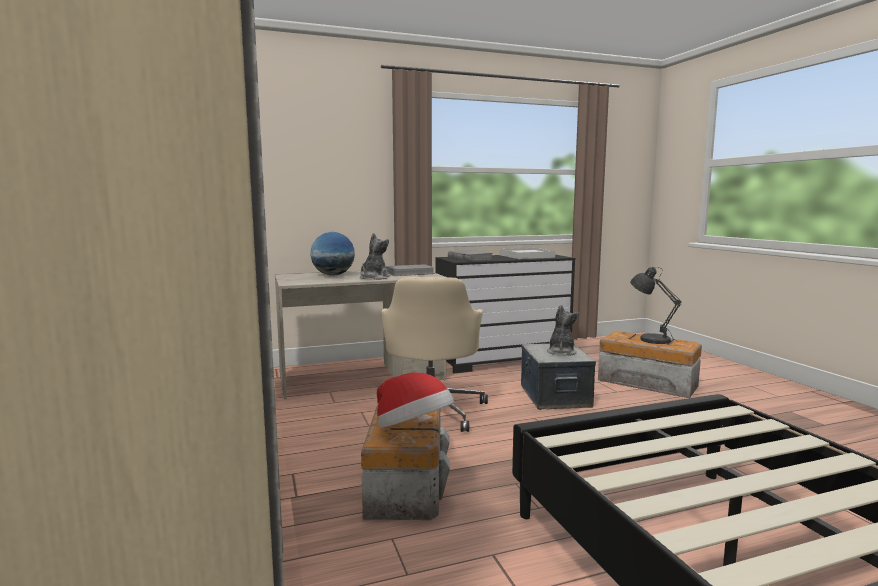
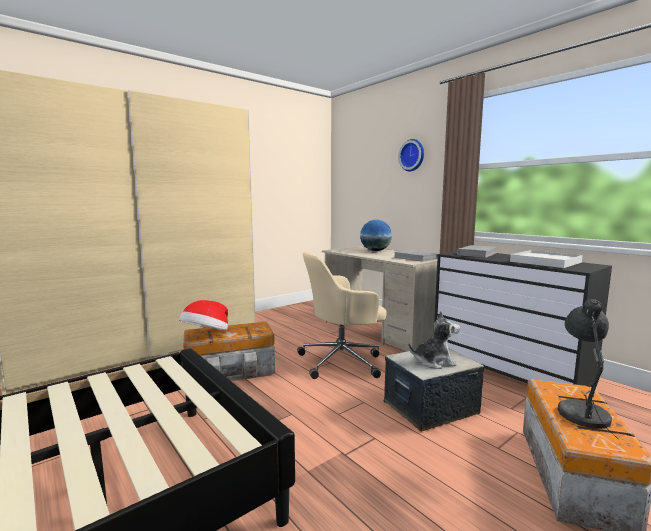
camera: 70 degrees right, 0 degrees up
plush toy [360,233,390,280] -> none
none -> wall clock [398,139,424,171]

